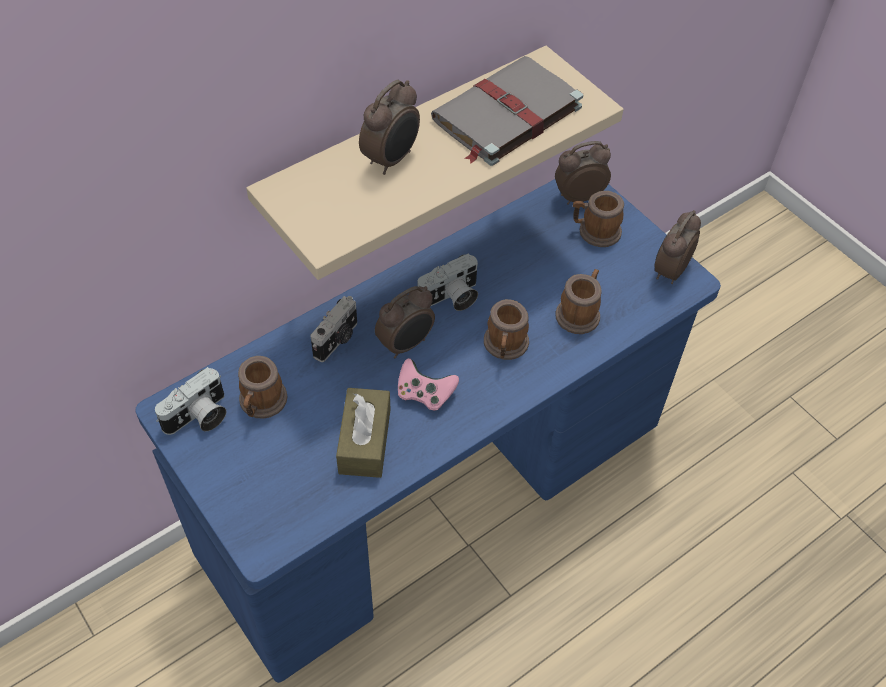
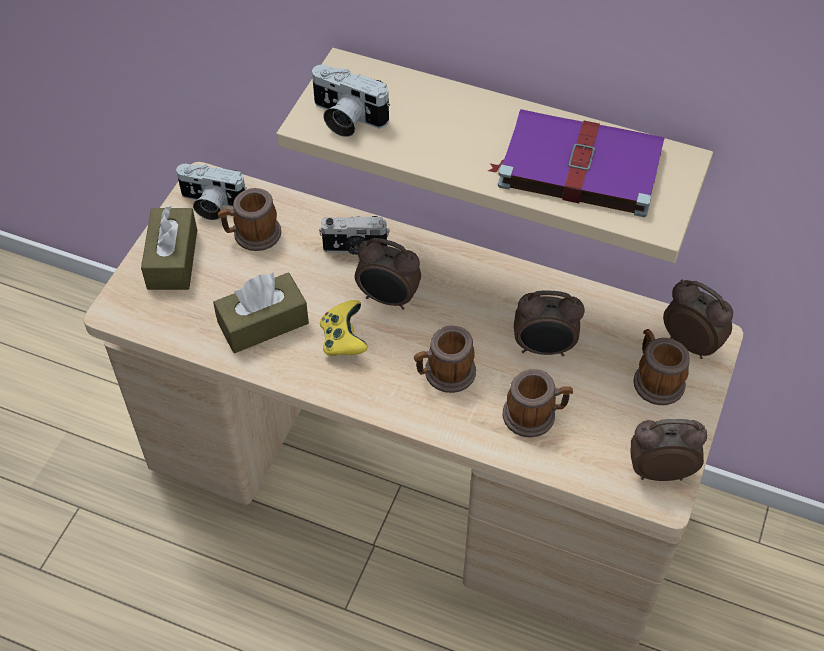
camera: 60 degrees right, 0 degrees up
blue desk [135,179,721,683] -> beige desk [84,162,743,648]
alarm clock [359,80,420,175] -> alarm clock moved to [514,290,585,356]
pink game controller [398,358,459,411] -> yellow game controller [320,300,368,356]
camera [418,253,478,311] -> camera moved to [311,65,390,137]
grey book [431,56,583,166] -> purple book [488,109,665,217]
none -> brown tissue box [141,206,197,290]

